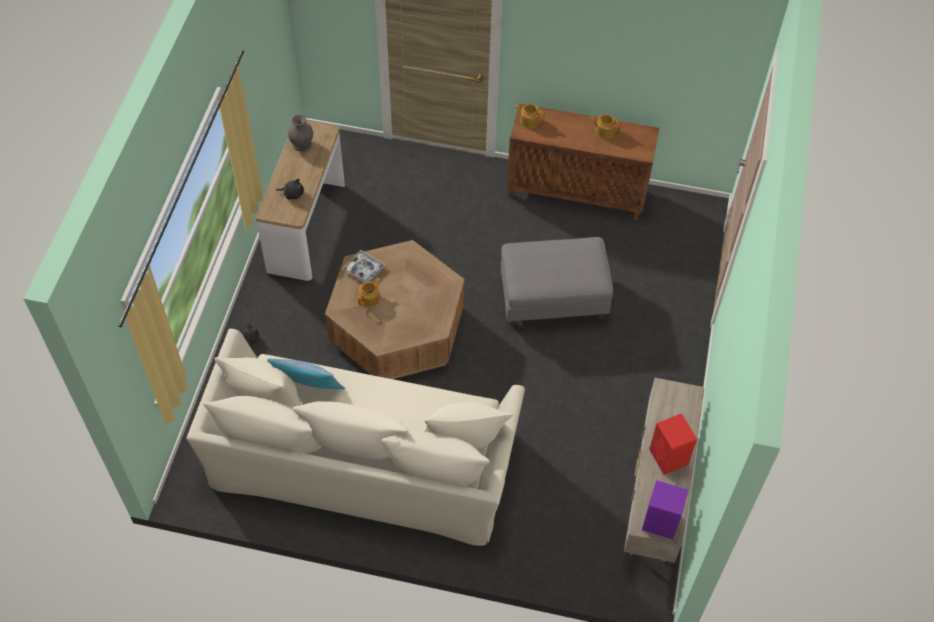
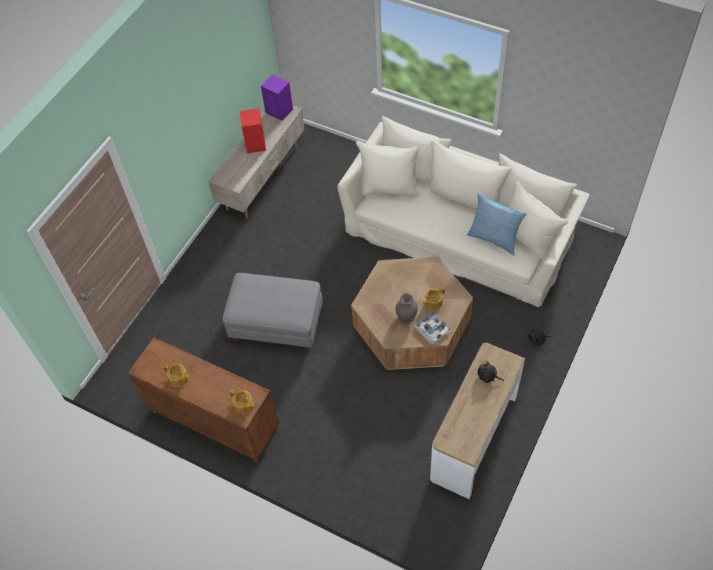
camera: 160 degrees left, 0 degrees up
grey vase [288,114,313,151] -> grey vase moved to [395,293,418,323]

